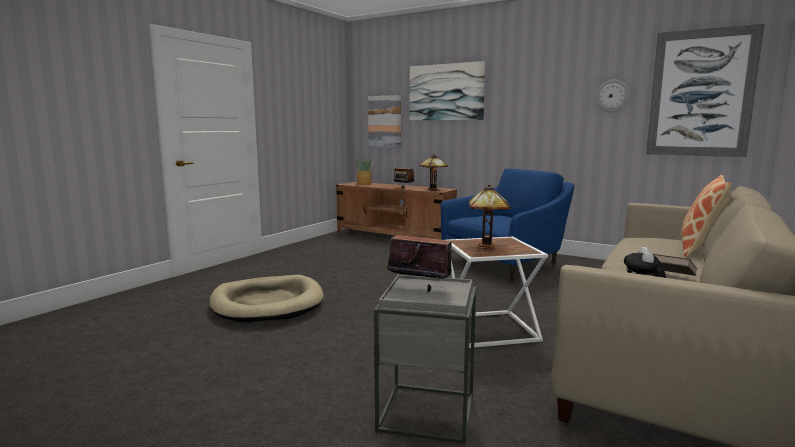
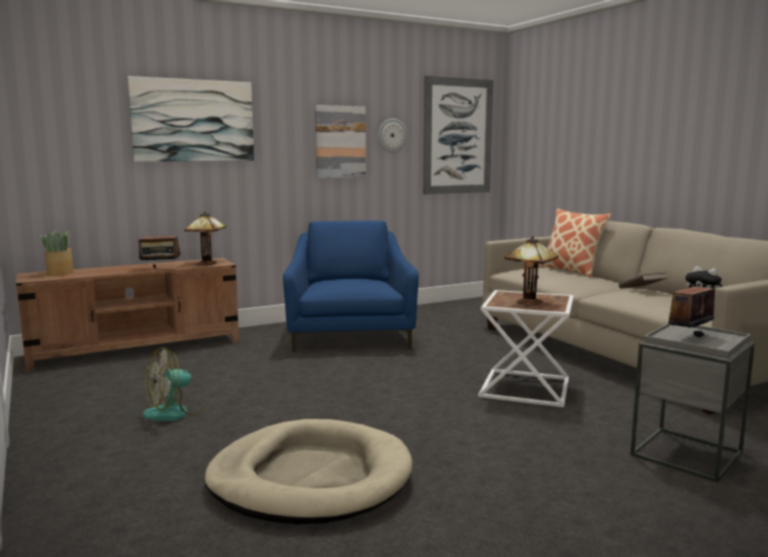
camera: 60 degrees left, 0 degrees up
picture [368,95,401,147] -> picture moved to [315,105,366,179]
none -> fan [143,347,209,421]

